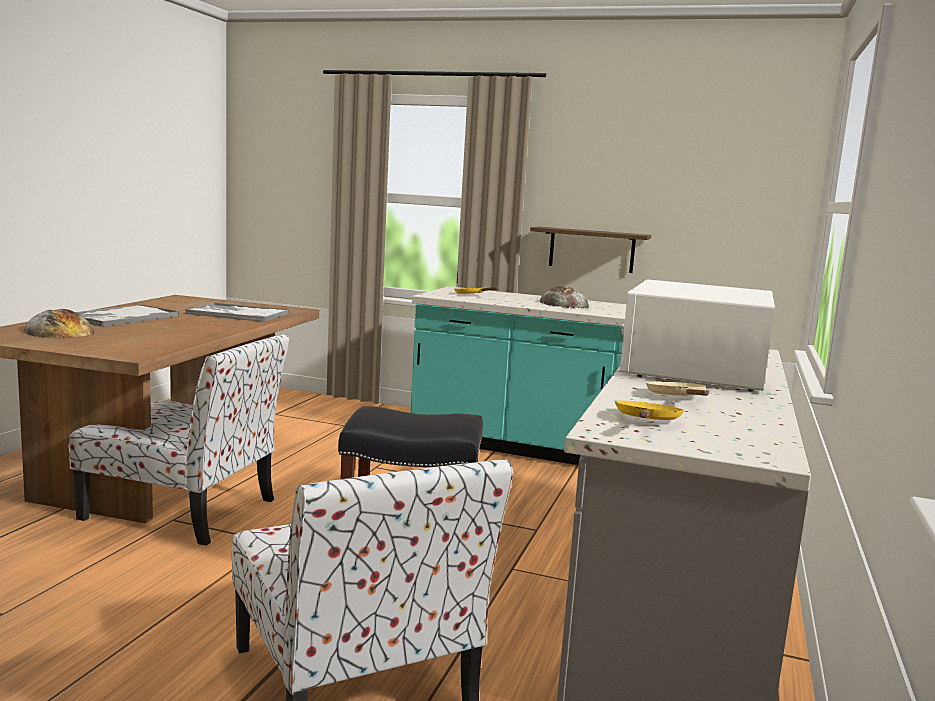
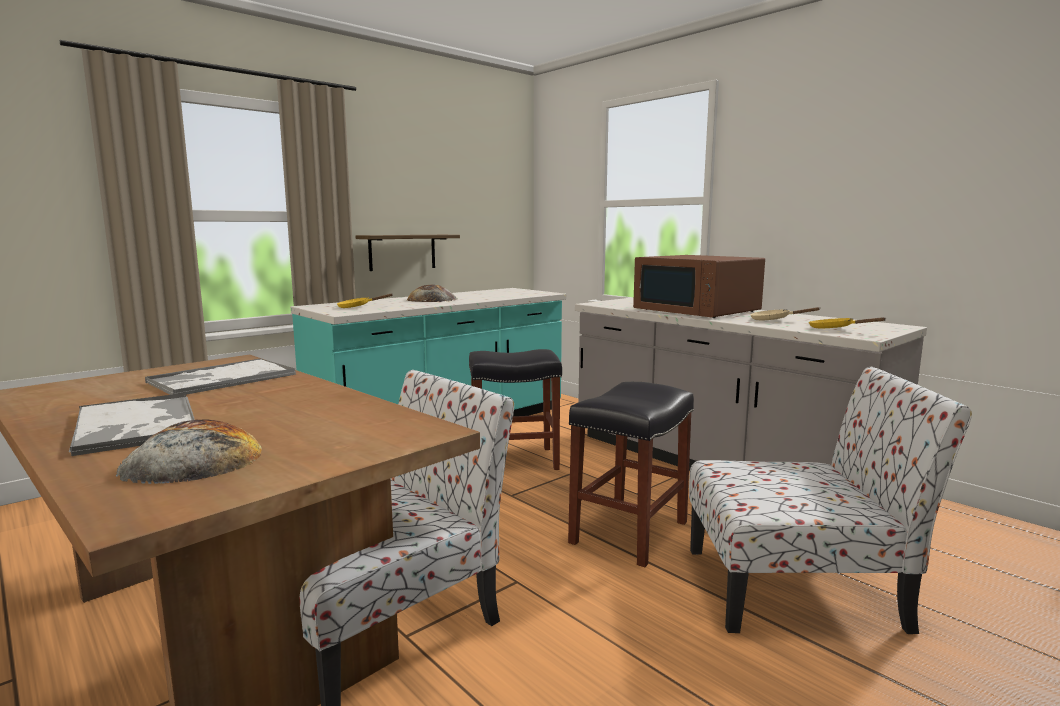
camera: 60 degrees left, 0 degrees up
white microwave [620,279,775,392] -> brown microwave [633,255,765,318]
none -> black stool [469,349,562,470]

